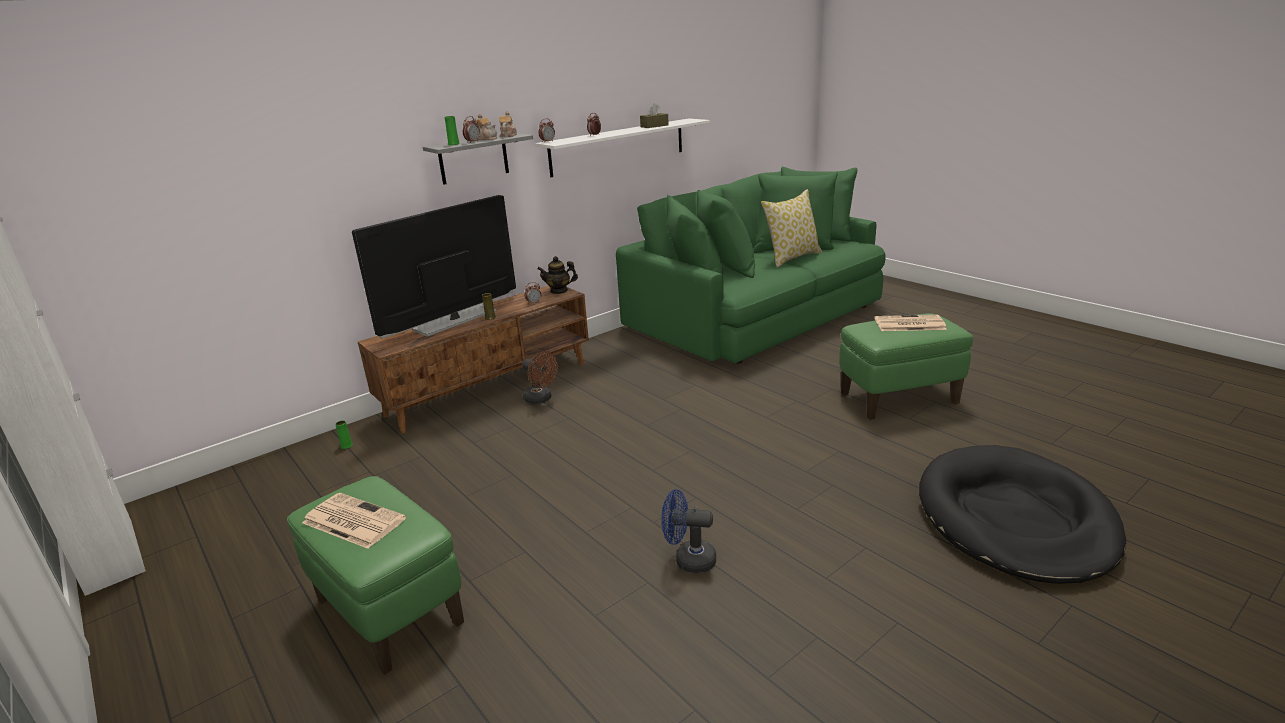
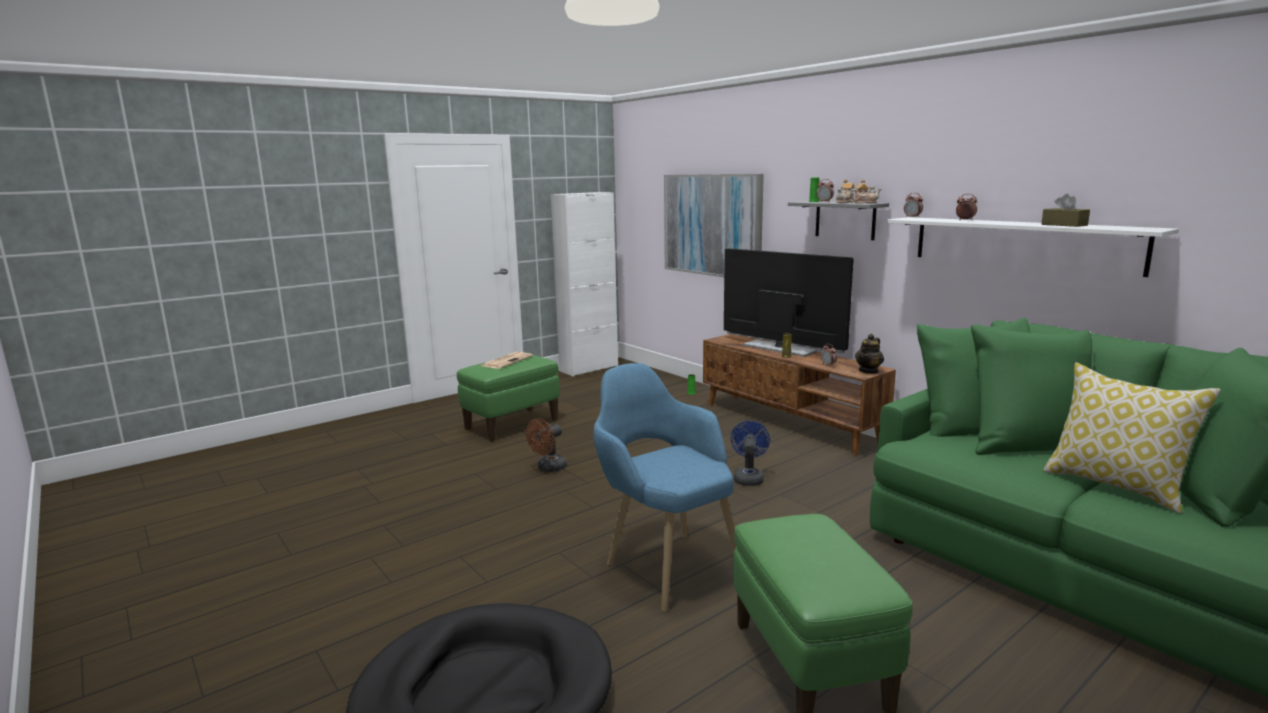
camera: 90 degrees right, 10 degrees down
brown fan [522,351,558,404] -> brown fan moved to [526,418,567,472]
teapot [537,256,578,294] -> teapot turned 135 degrees counterclockwise [855,334,884,374]
blue fan [661,489,716,573] -> blue fan moved to [731,421,770,486]
newspaper [875,315,947,331] -> none
none -> blue armchair [593,363,736,612]
none -> picture [664,174,764,277]

